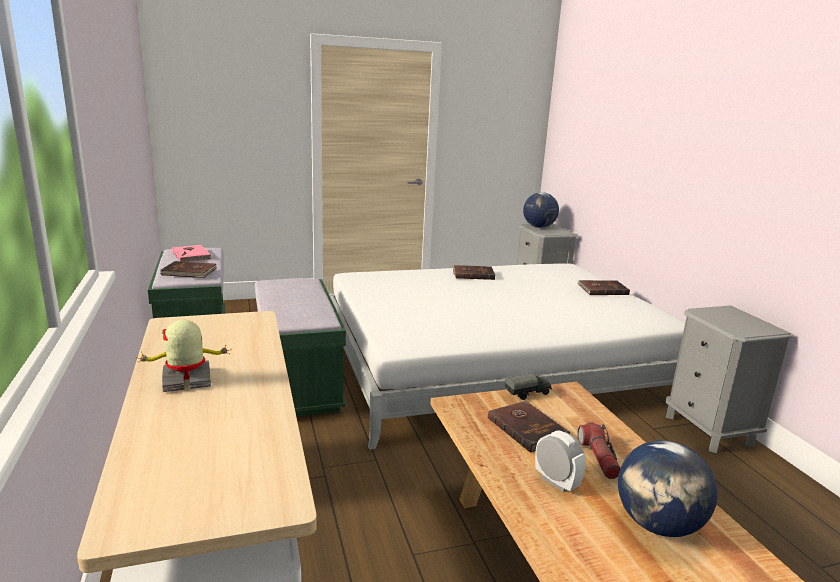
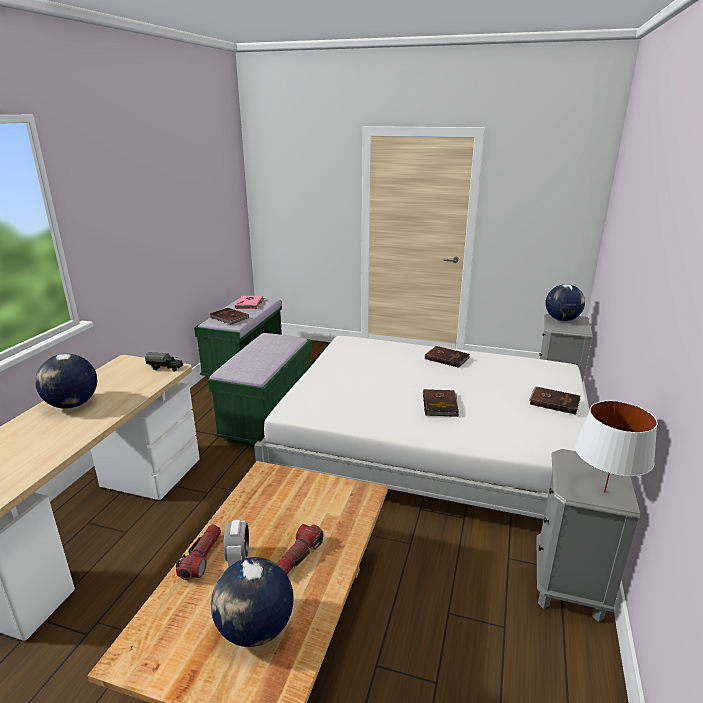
camera: 35 degrees right, 5 degrees up
toy robot [135,320,231,392] -> globe [35,354,97,409]
brown book [488,401,571,453] -> brown book moved to [423,389,459,417]
toy truck [505,373,552,400] -> toy truck moved to [145,352,183,372]
none -> flashlight [176,524,221,580]
none -> white table lamp [575,401,657,493]

